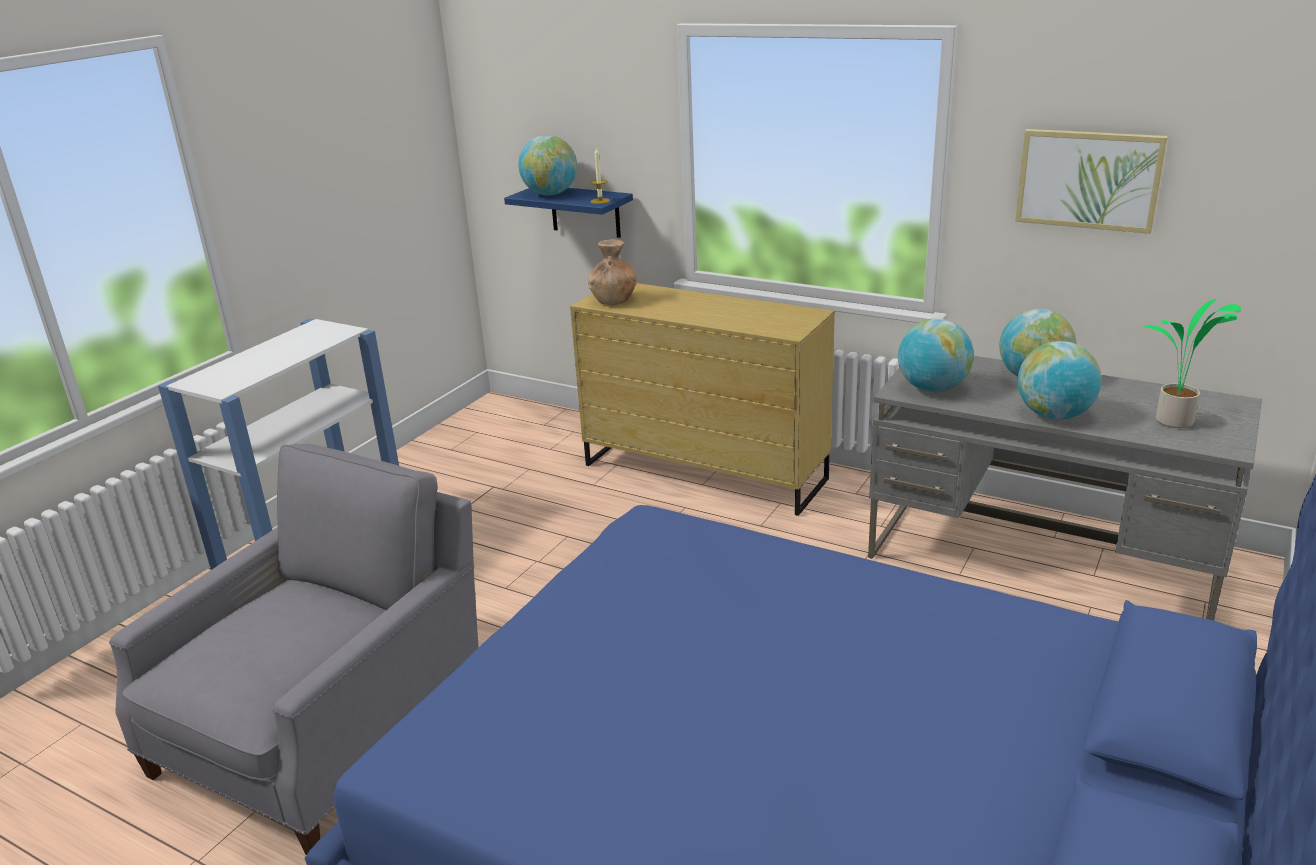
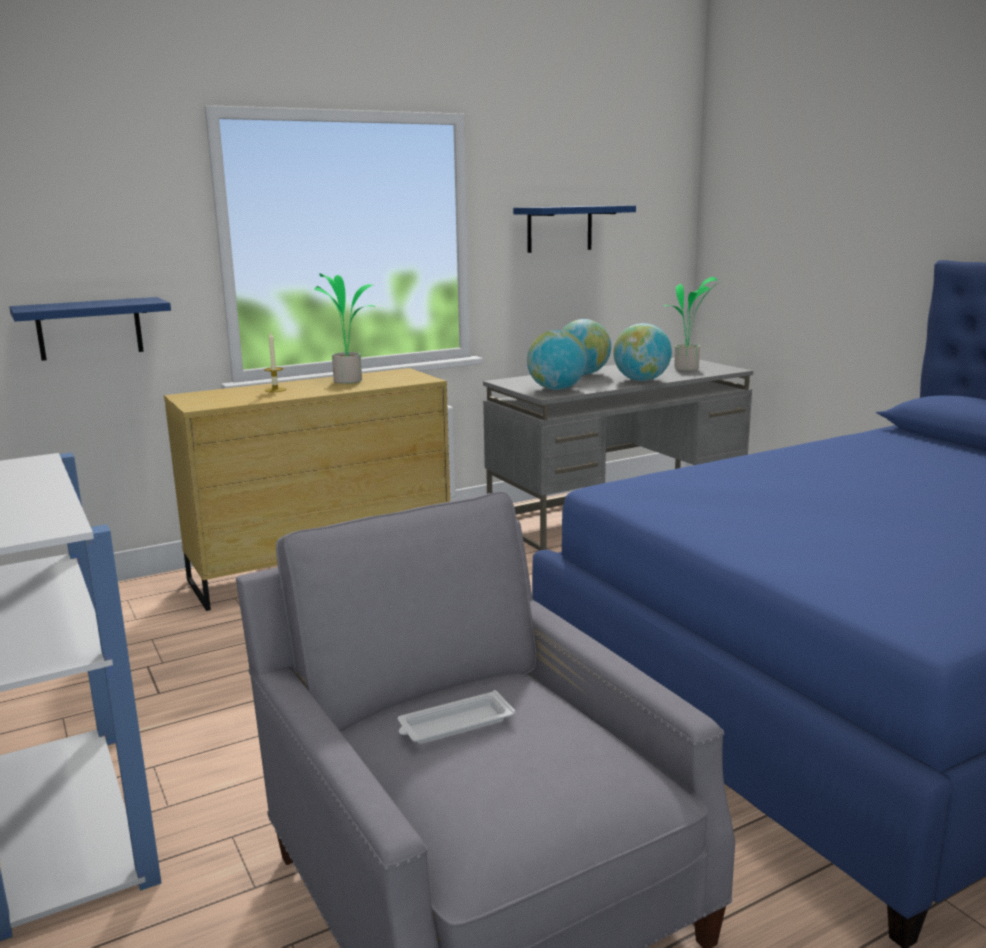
camera: 60 degrees left, 10 degrees down
globe [518,135,577,196] -> none
brown vase [588,239,637,305] -> none
candle [590,148,610,204] -> candle moved to [264,331,287,392]
picture [1015,129,1168,234] -> blue shelf [513,206,636,253]
none -> potted plant [314,274,375,384]
none -> white tray [398,690,515,744]

